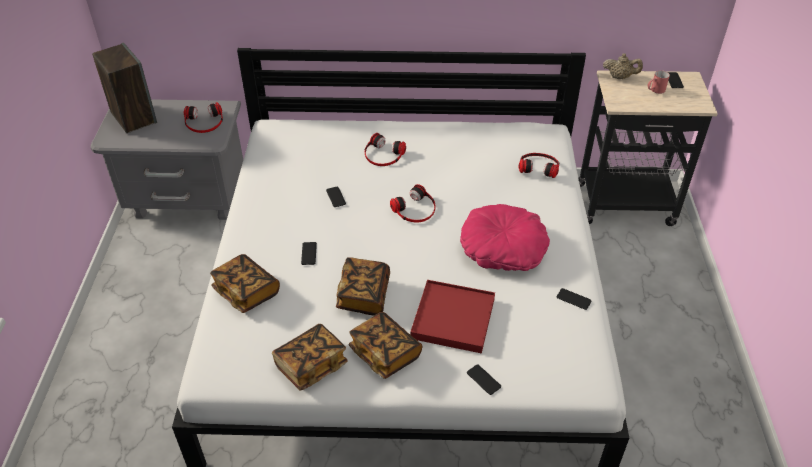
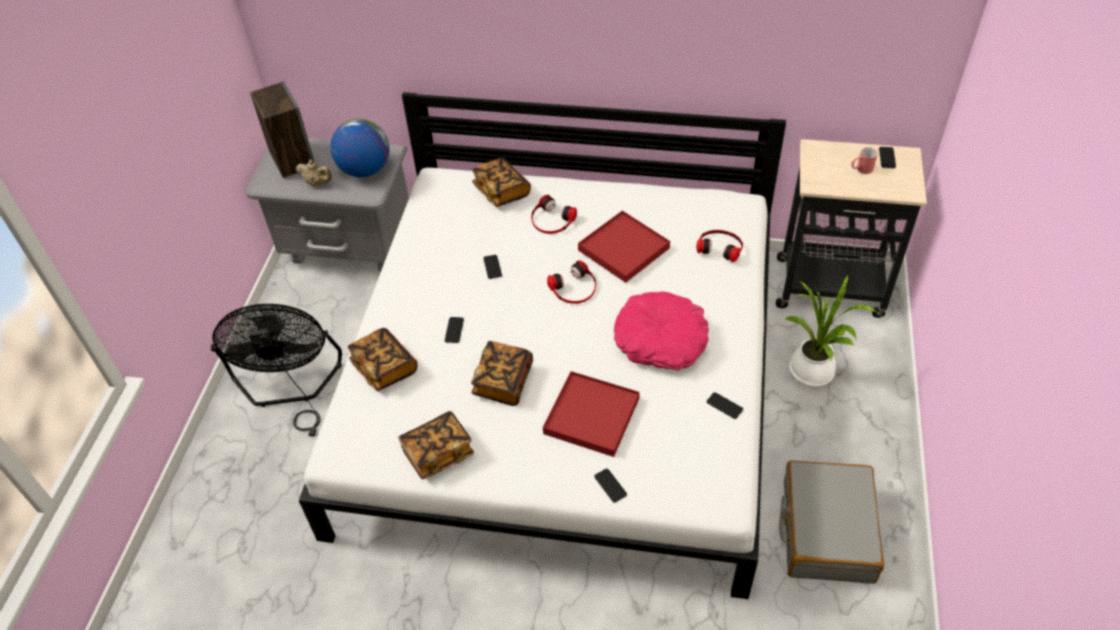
camera: 10 degrees right, 5 degrees up
headphones [184,102,223,133] -> globe [330,119,390,177]
book [349,312,422,379] -> book moved to [472,158,531,207]
beige teapot [603,53,643,79] -> beige teapot moved to [296,160,332,186]
none -> black fan [211,304,342,436]
none -> red tray [578,211,670,283]
none -> grey suitcase [779,461,884,584]
none -> potted plant [785,273,877,386]

